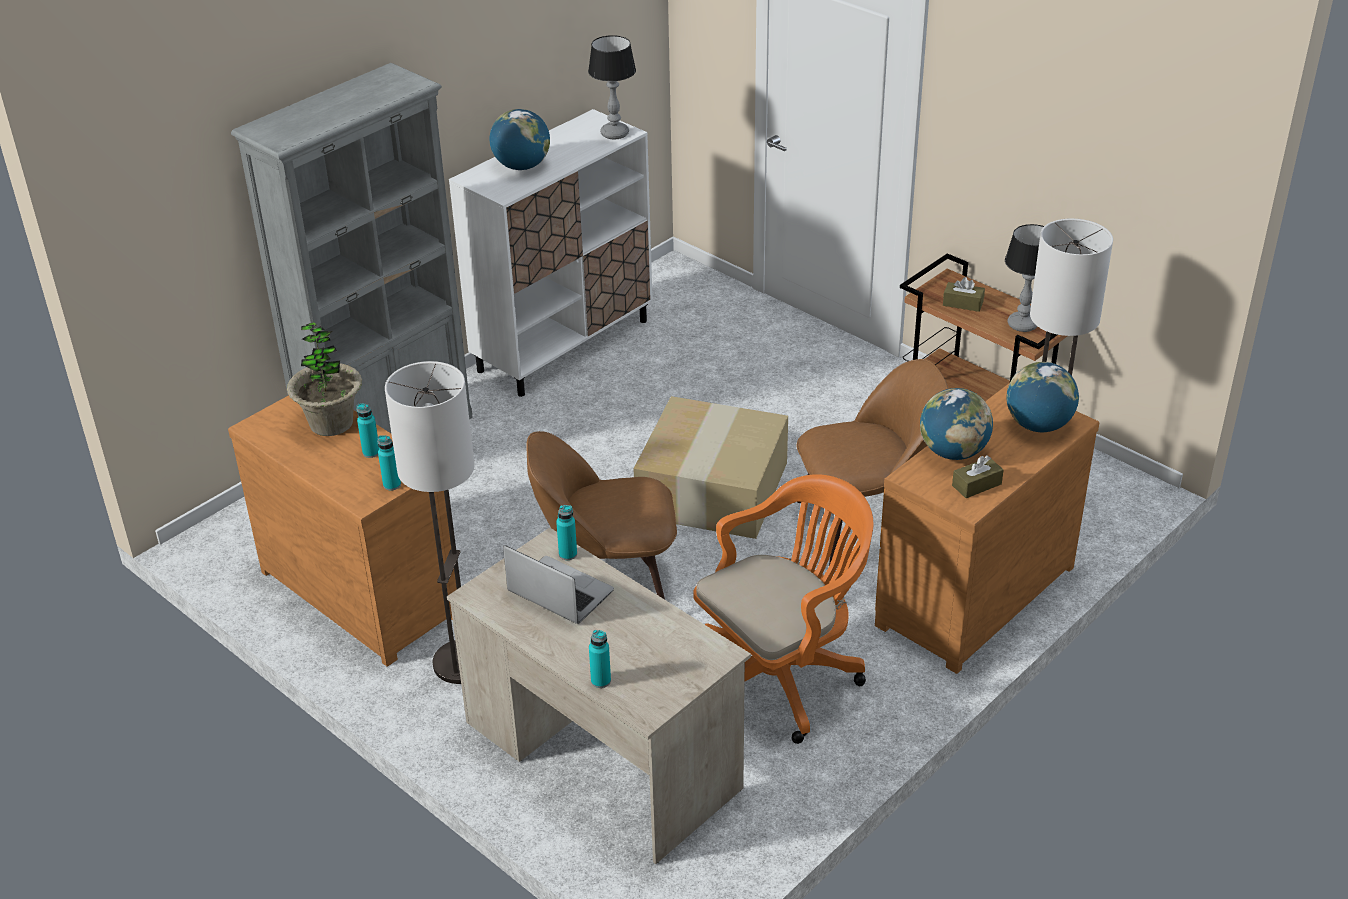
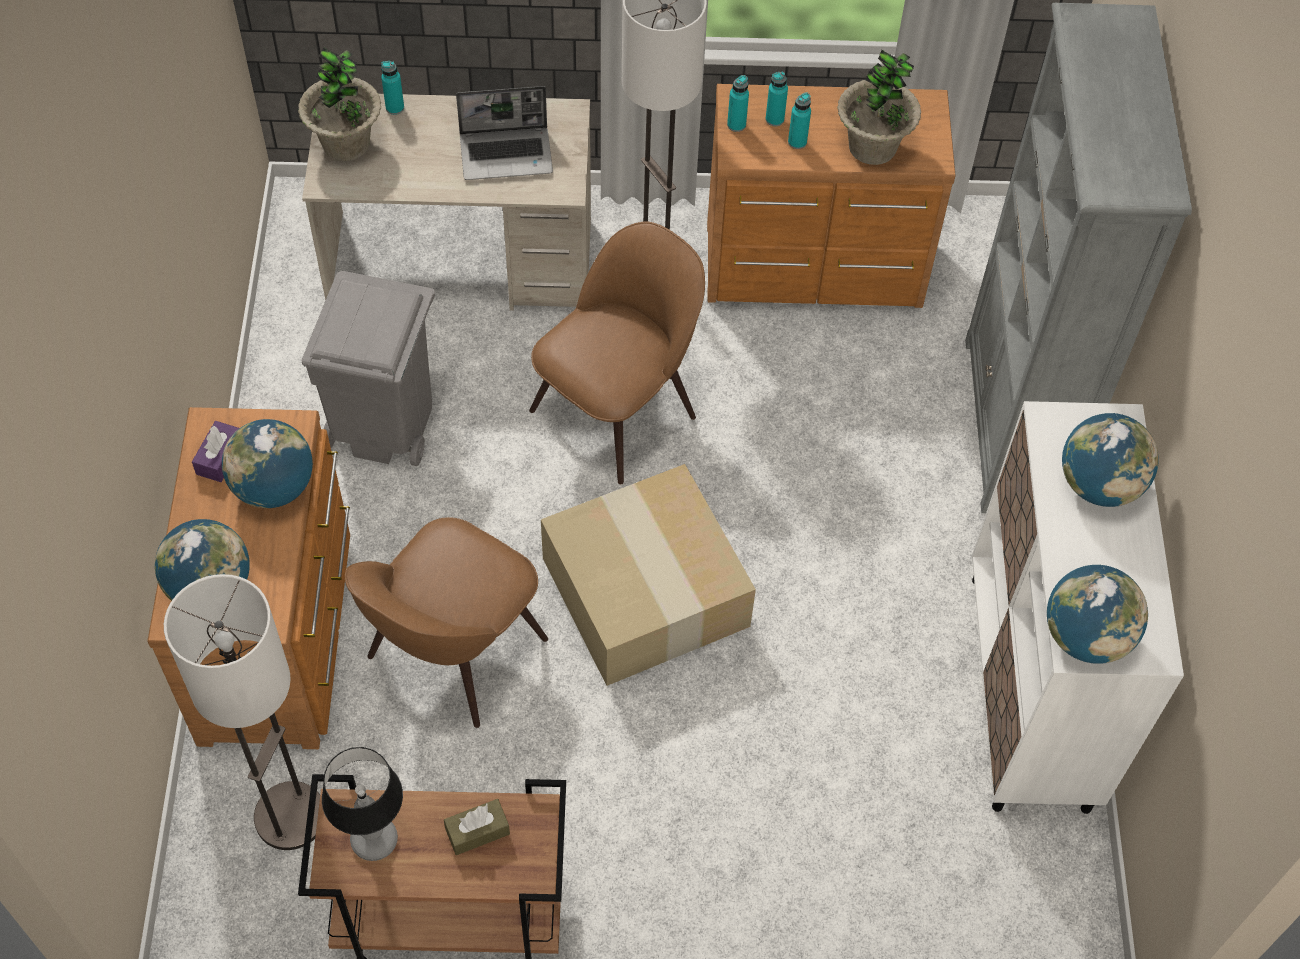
camera: 135 degrees right, 20 degrees up
turquoise bottle [556,505,577,560] -> turquoise bottle moved to [766,72,788,126]
table lamp [588,35,636,139] -> globe [1047,565,1148,664]
orange office chair [693,474,874,744] -> grey trash can [302,271,435,466]
brown tissue box [952,455,1004,498] -> purple tissue box [192,421,239,482]
none -> potted plant [298,48,381,161]

